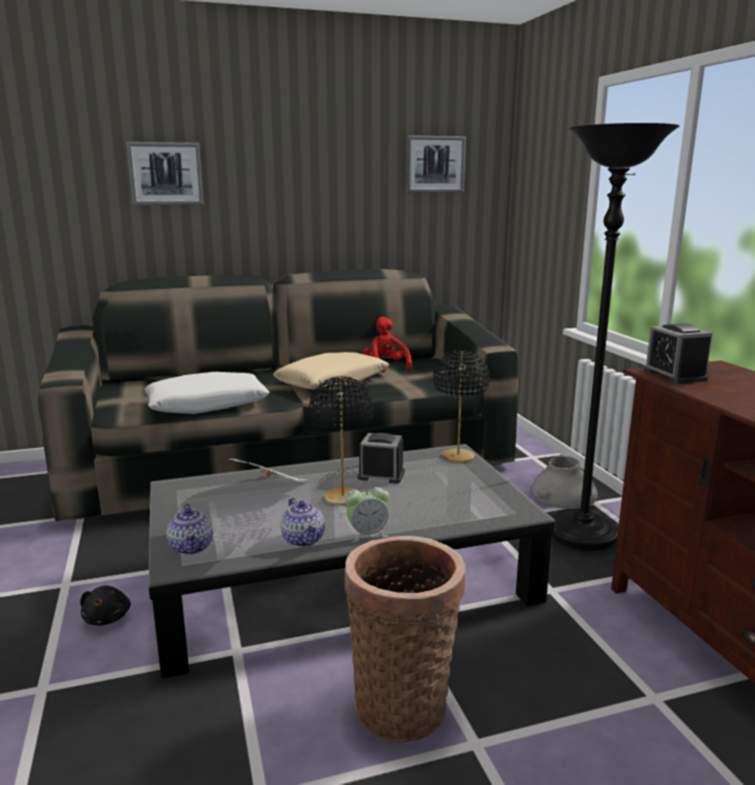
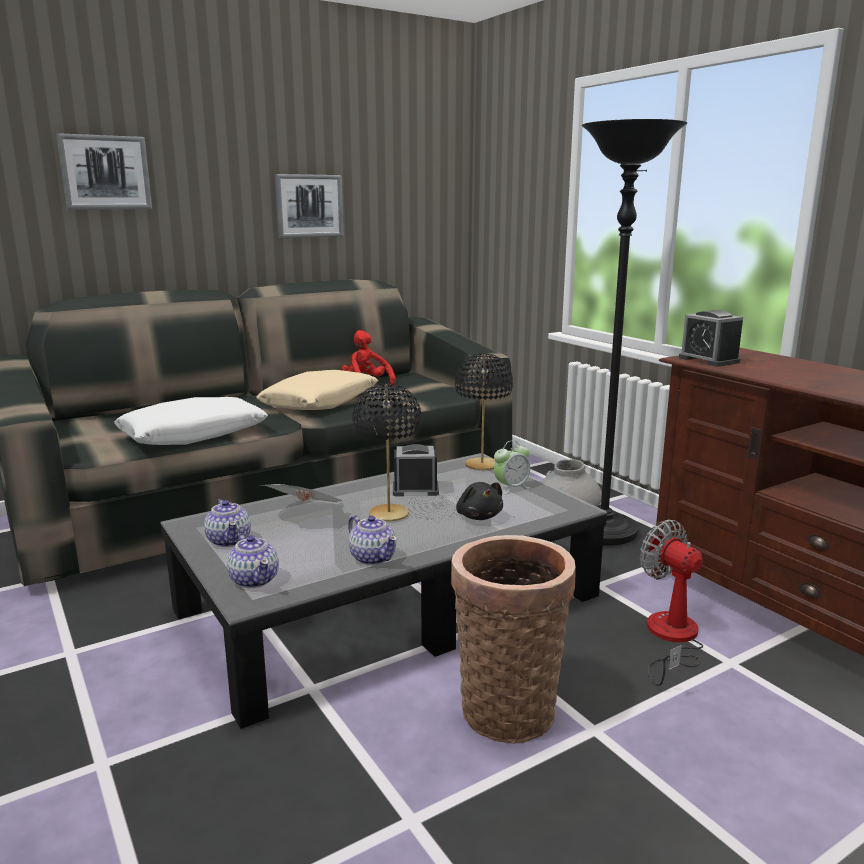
camera: 15 degrees left, 0 degrees up
black plush toy [80,586,131,626] -> black plush toy moved to [456,482,503,520]
alarm clock [344,482,389,543] -> alarm clock moved to [494,440,530,495]
picture [406,135,466,193] -> picture moved to [275,174,344,238]
none -> teapot [204,499,251,547]
none -> fan [640,520,703,686]

